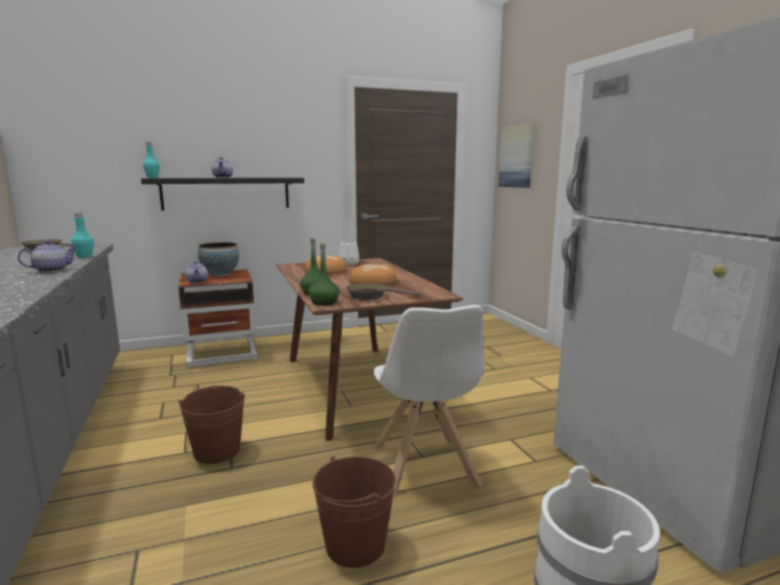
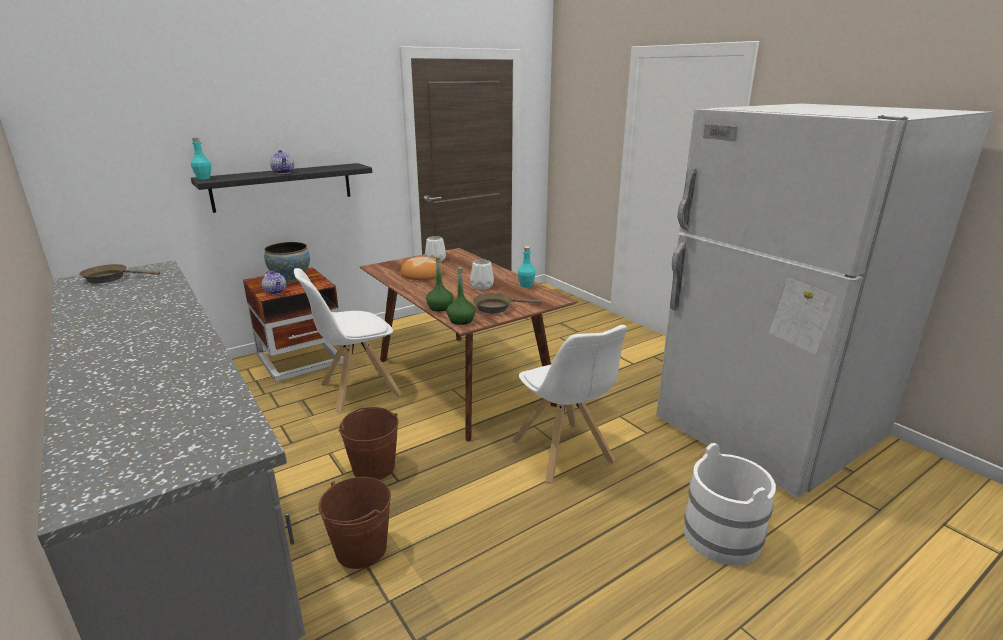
camera: 15 degrees left, 10 degrees up
teapot [18,240,78,272] -> none
turquoise bottle [71,213,94,258] -> turquoise bottle moved to [518,246,535,288]
brown bucket [313,456,396,568] -> brown bucket moved to [318,477,391,569]
bread [349,264,397,285] -> white vase [470,260,494,290]
picture [498,124,534,188] -> none
none -> white chair [294,268,402,412]

